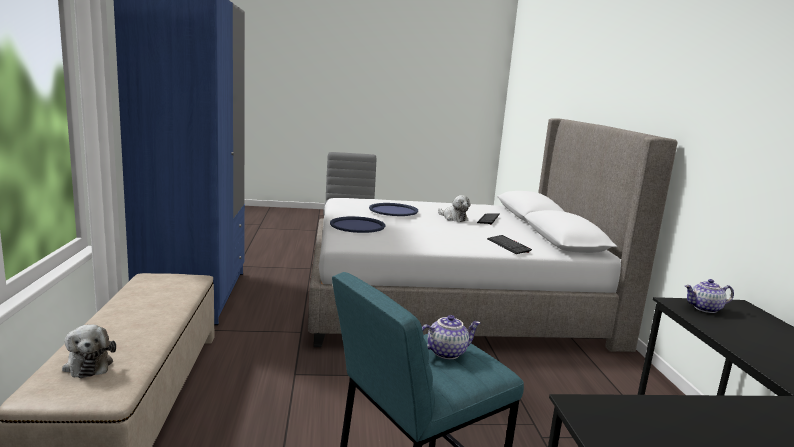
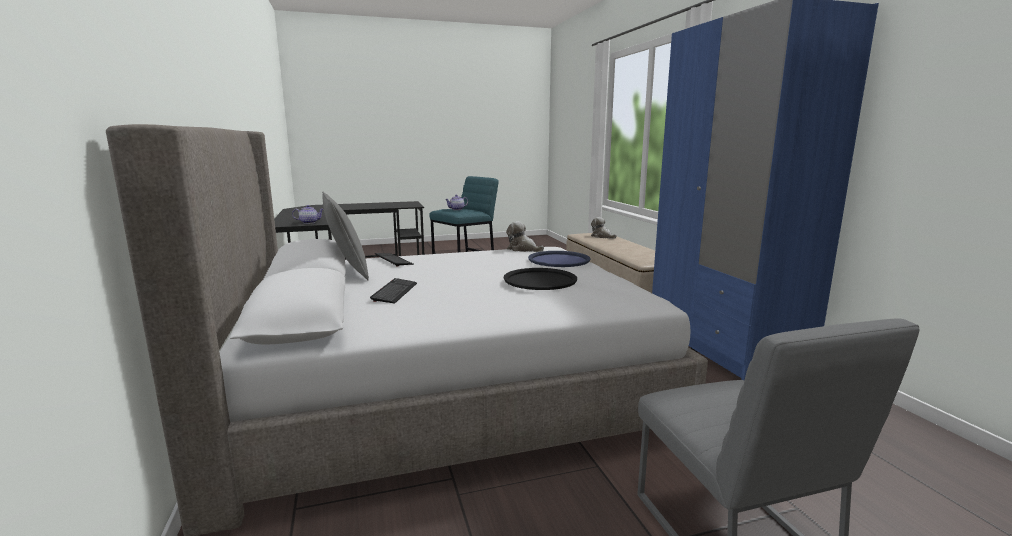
camera: 170 degrees right, 0 degrees up
blue tray [369,203,418,216] -> black tray [504,268,577,290]
plush toy [438,195,471,222] -> plush toy moved to [506,221,544,252]
none -> grey pillow [322,192,369,280]

